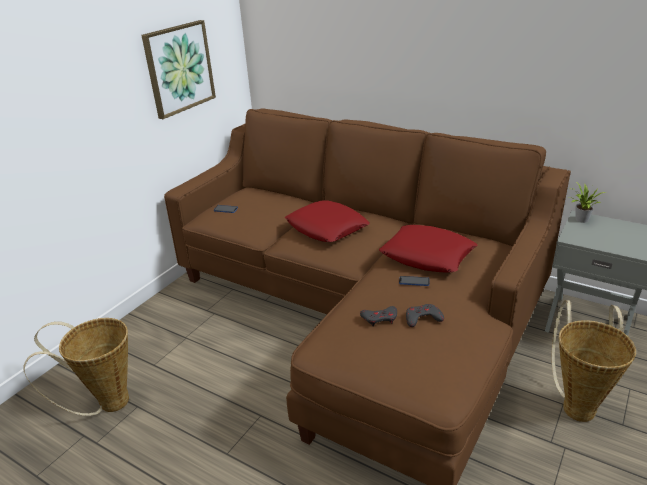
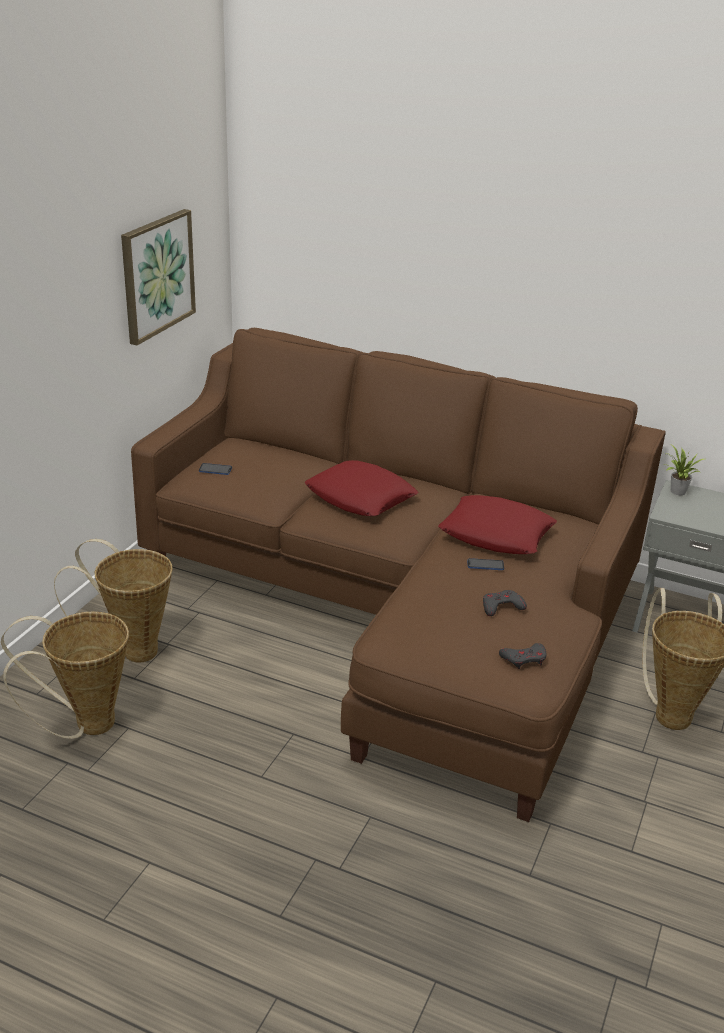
camera: 10 degrees left, 0 degrees up
grey game controller [360,306,397,327] -> grey game controller moved to [499,643,546,669]
none -> basket [54,539,173,662]

